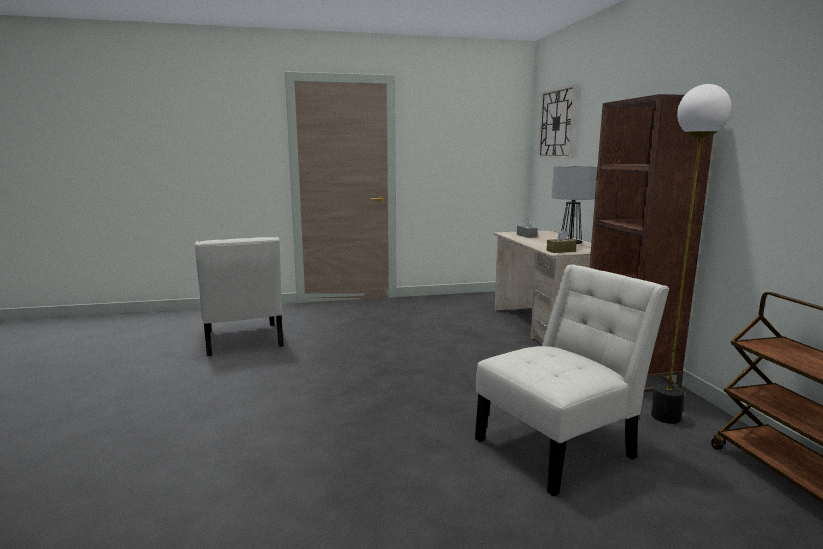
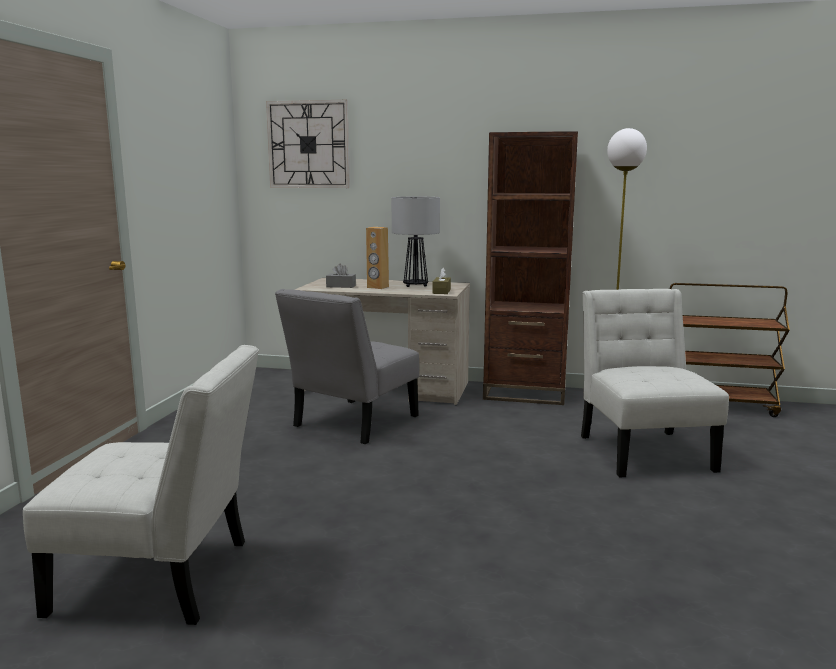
camera: 65 degrees left, 0 degrees up
none -> grey chair [275,289,419,444]
none -> brown speaker [366,227,389,289]

